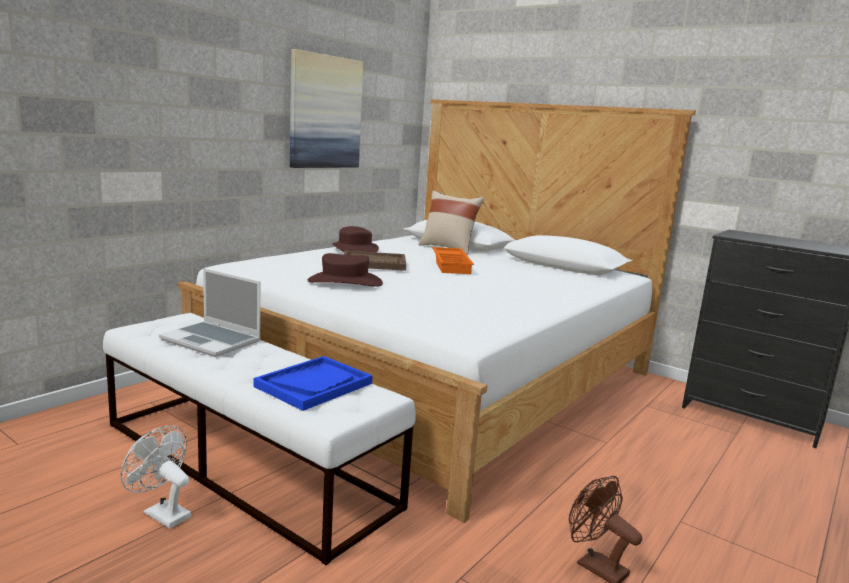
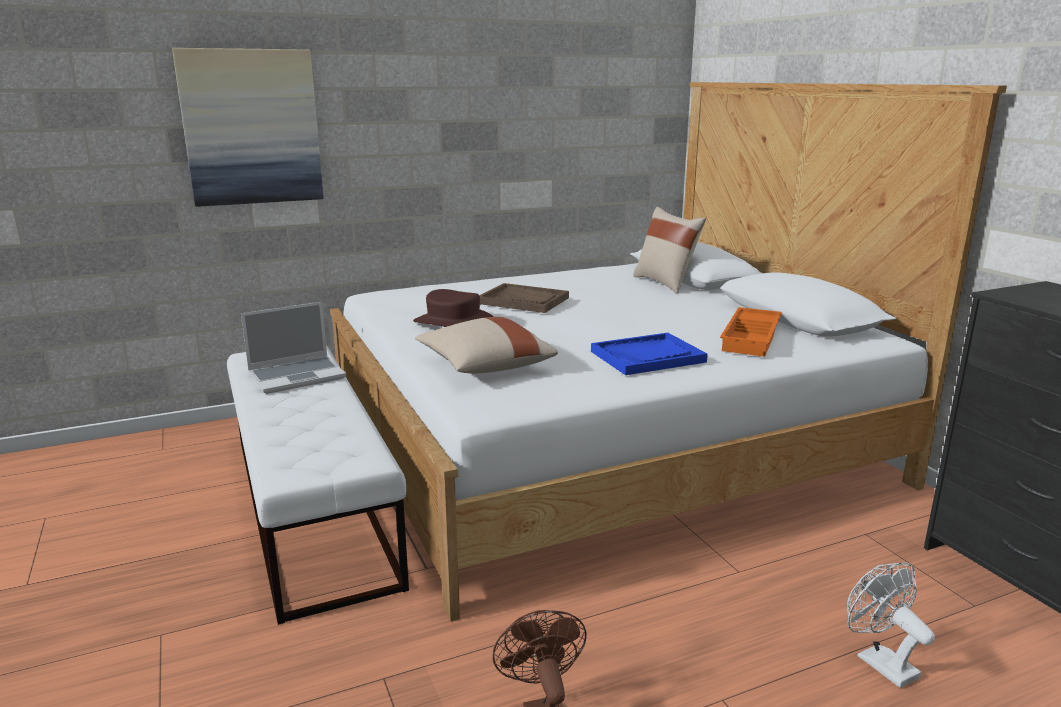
camera: 30 degrees right, 5 degrees up
white fan [121,426,191,529] -> white fan moved to [847,562,935,688]
laptop [159,268,261,357] -> laptop turned 90 degrees counterclockwise [241,302,346,394]
blue tray [253,356,373,411] -> blue tray moved to [591,333,708,375]
picture [290,49,363,168] -> picture moved to [172,48,324,207]
brown hat [332,226,379,253] -> none
orange tray [432,247,474,274] -> orange tray moved to [720,307,782,357]
none -> beige pillow [415,317,558,374]

